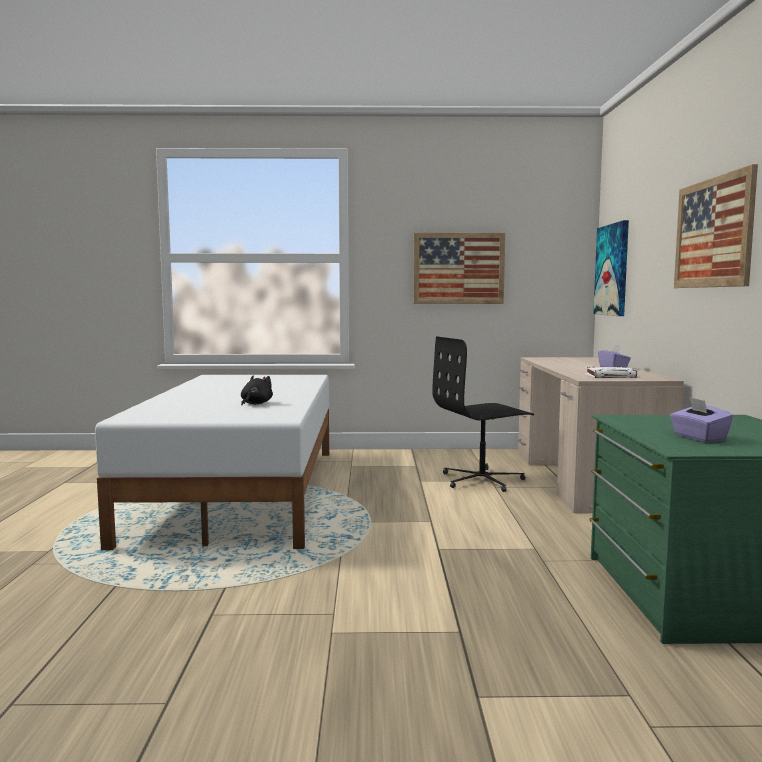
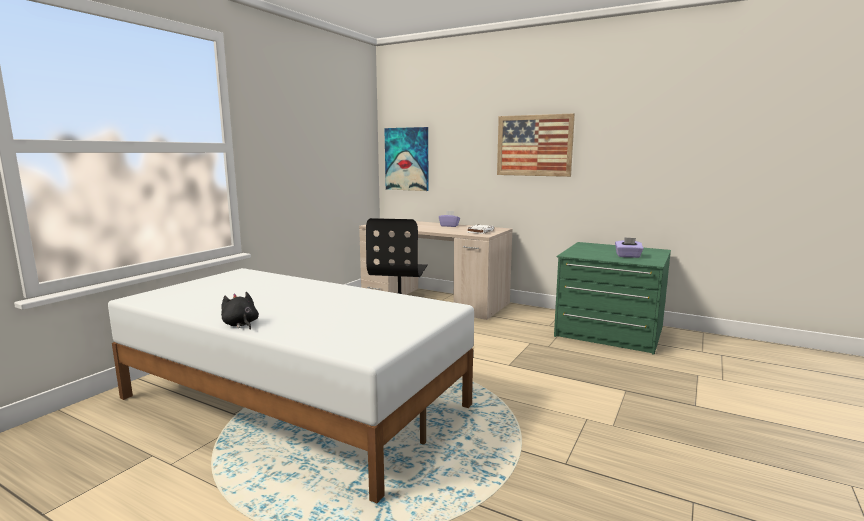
camera: 60 degrees left, 5 degrees up
black plush toy [241,376,273,405] -> black plush toy moved to [221,292,259,330]
picture [413,232,505,304] -> none

